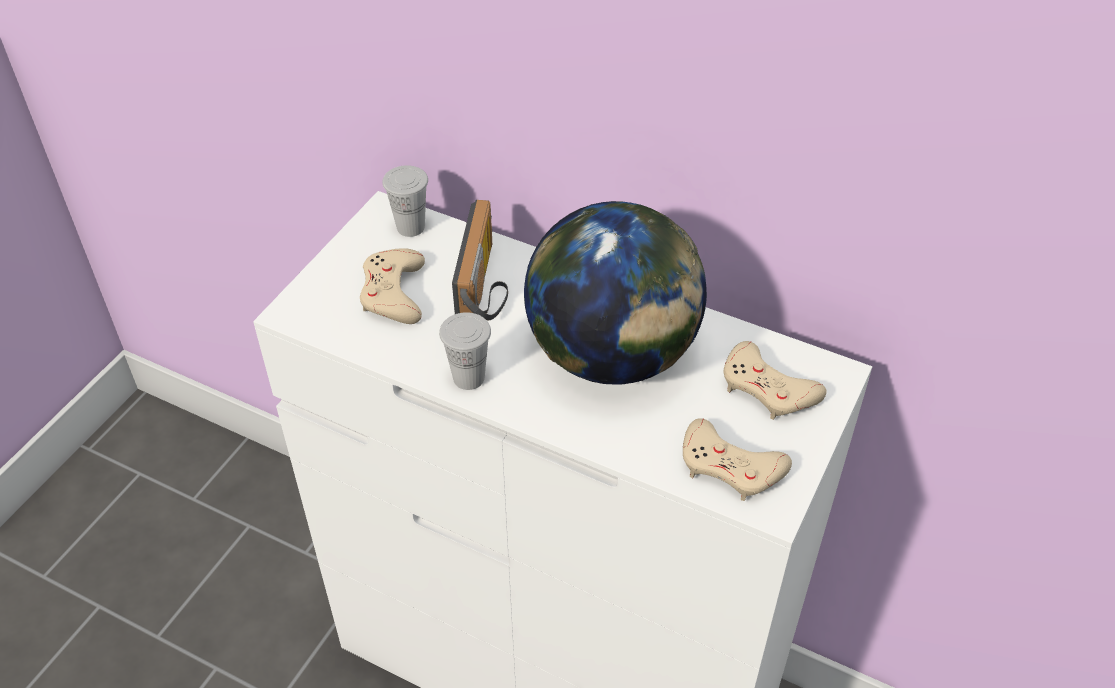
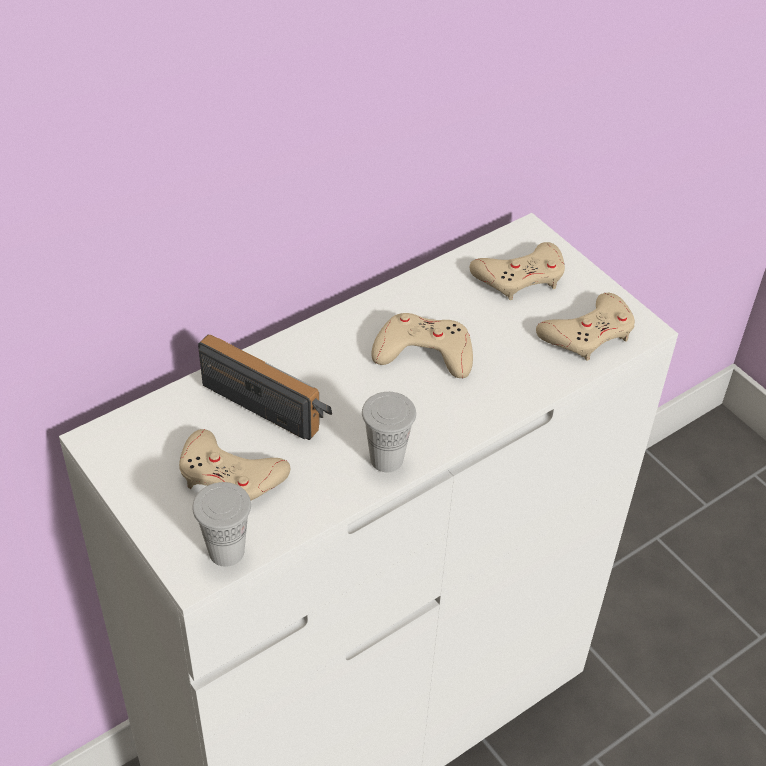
camera: 65 degrees left, 0 degrees up
white cup [382,165,428,237] -> white cup moved to [192,482,251,567]
globe [524,201,707,385] -> beige game controller [371,313,473,378]

